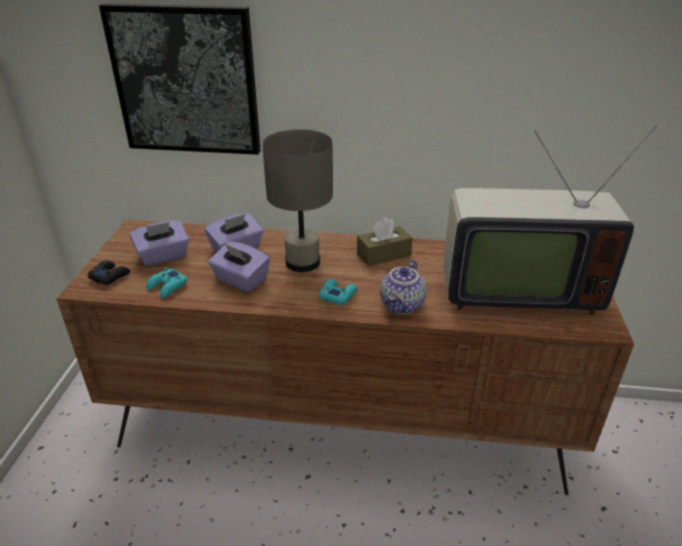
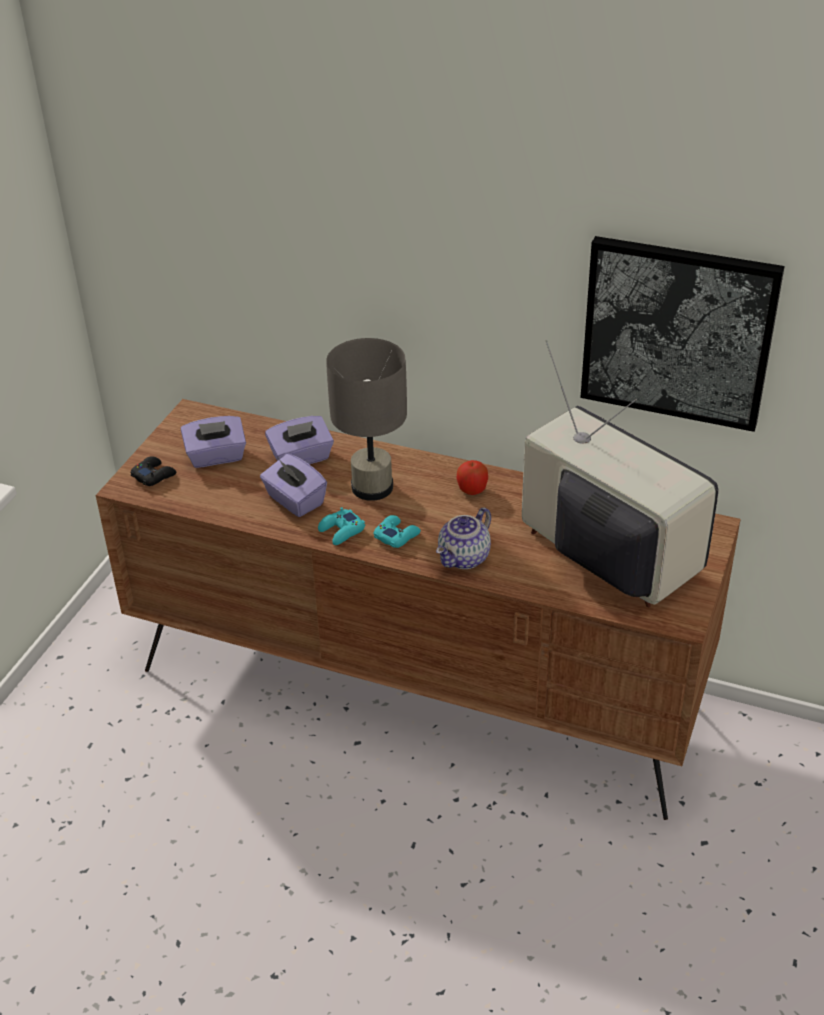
camera: 15 degrees right, 5 degrees up
picture [99,3,261,155] -> picture moved to [580,236,785,432]
turquoise game controller [146,267,187,298] -> turquoise game controller moved to [318,507,365,545]
brown tissue box [357,217,412,266] -> apple [456,460,488,495]
television [443,126,656,315] -> television turned 150 degrees counterclockwise [522,340,719,607]

